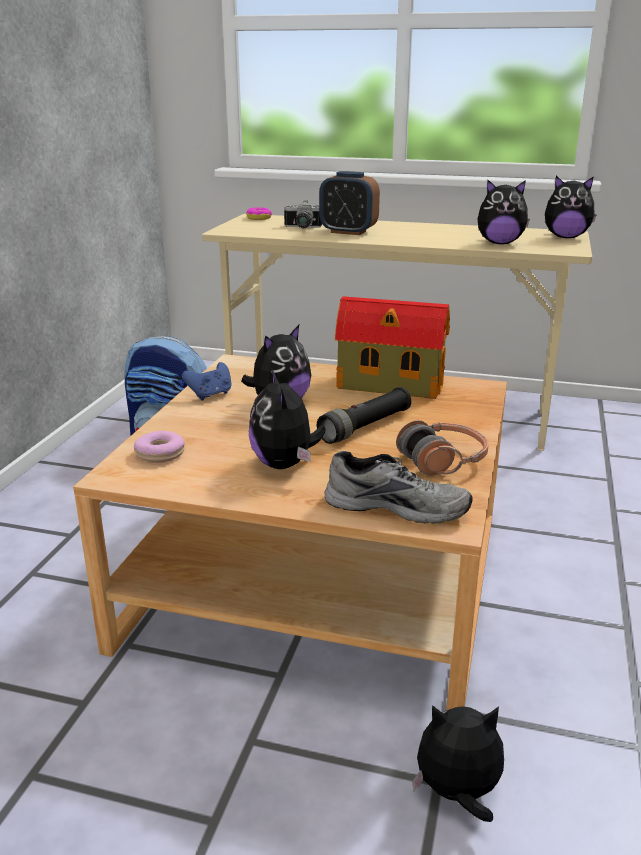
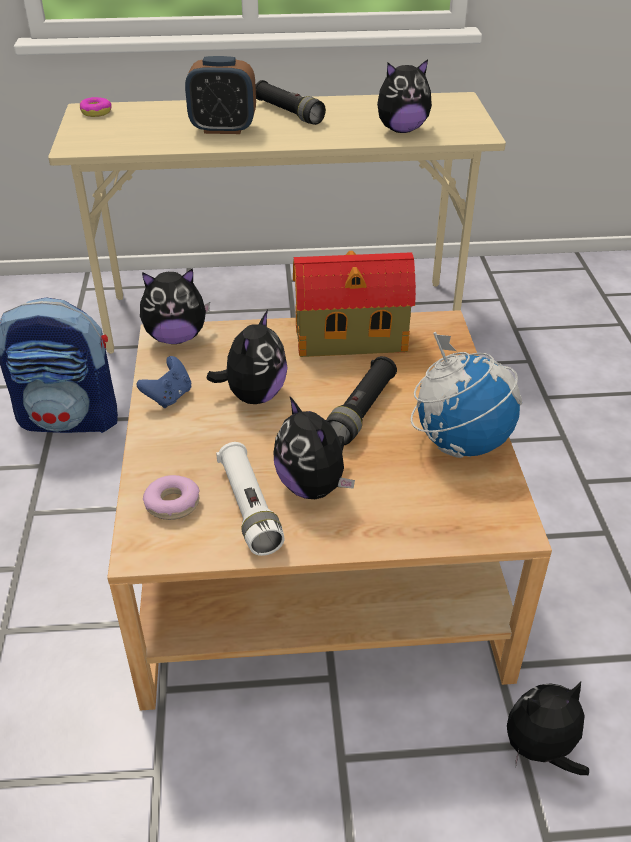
camera: 20 degrees left, 15 degrees up
camera [284,200,322,228] -> none
grey shoe [324,451,472,524] -> none
headphones [396,420,489,475] -> globe [411,332,522,458]
plush toy [545,176,597,238] -> plush toy moved to [140,268,210,344]
none -> white flashlight [216,442,285,556]
none -> black flashlight [255,80,326,125]

